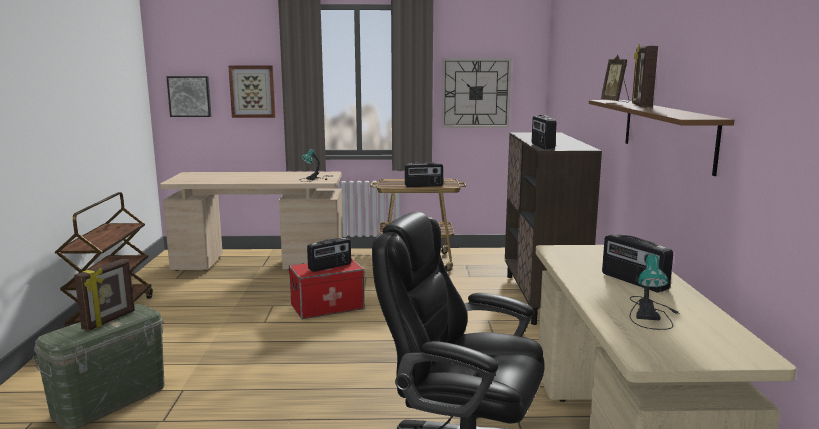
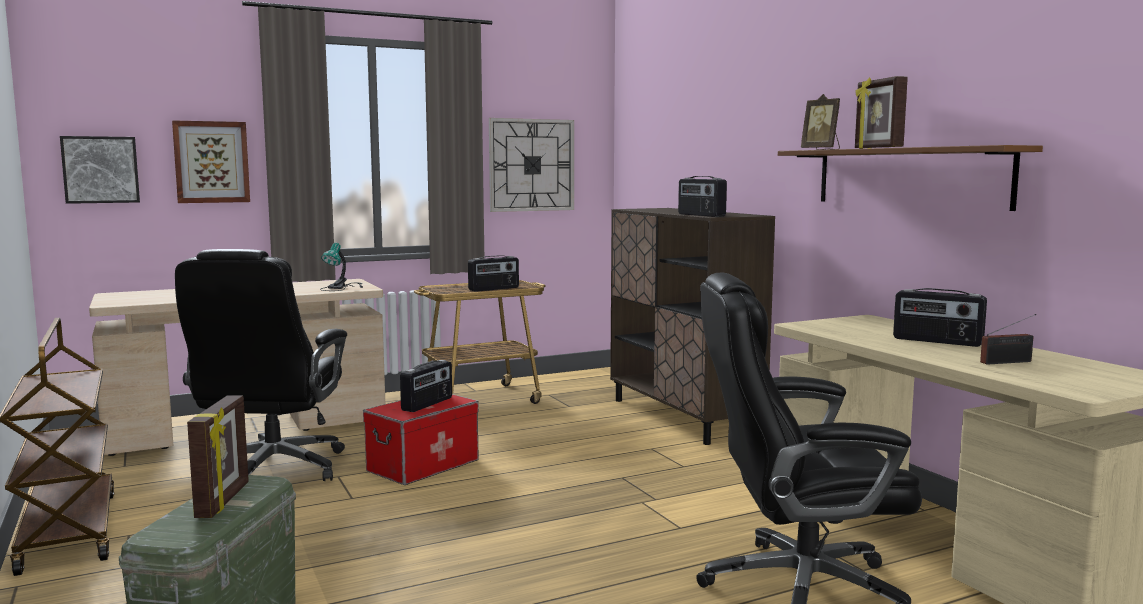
camera: 25 degrees left, 5 degrees down
table lamp [630,254,678,330] -> radio [980,314,1036,365]
none -> black office chair [175,249,347,481]

